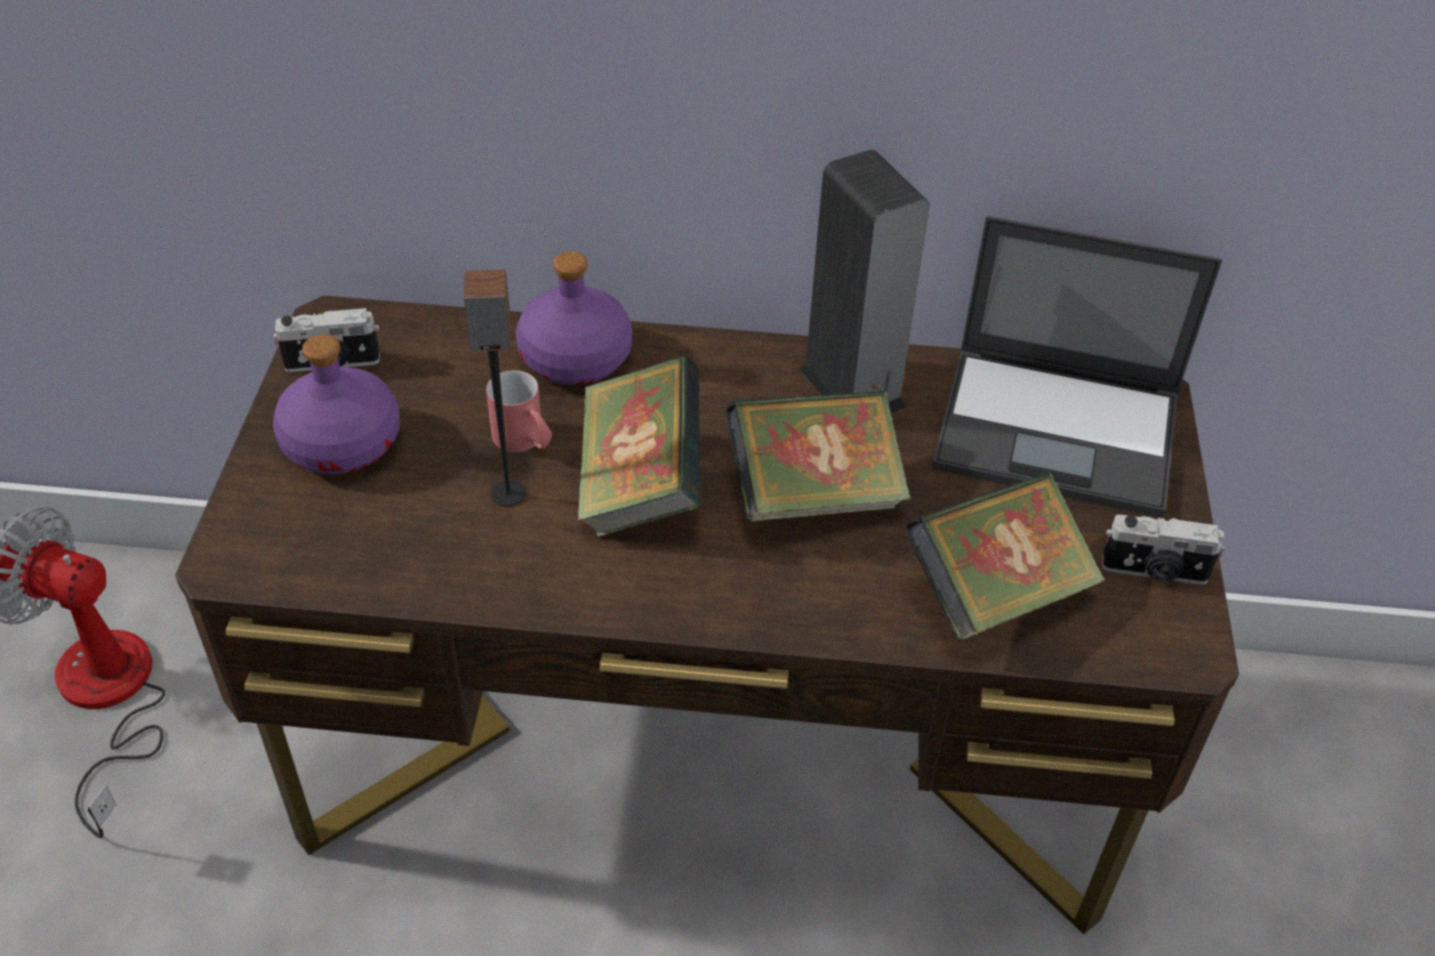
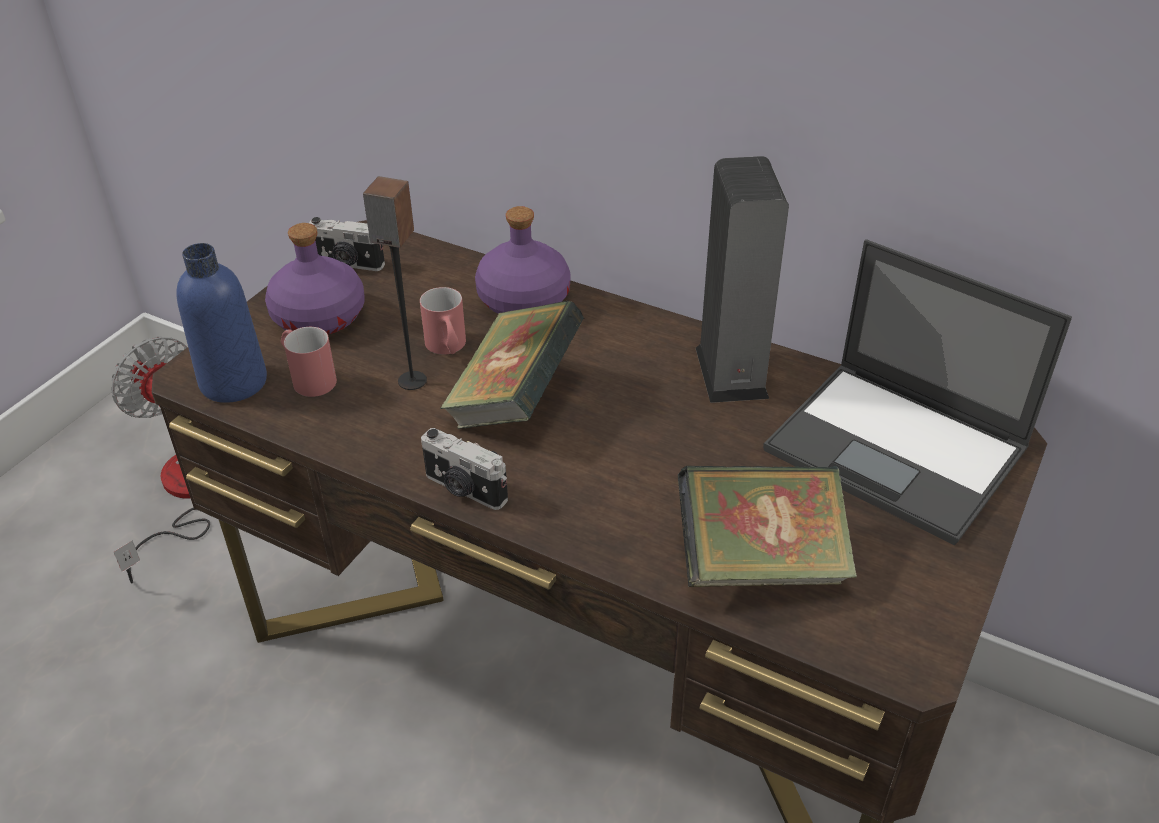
camera: 25 degrees right, 5 degrees down
book [725,390,911,522] -> none
camera [1102,514,1224,585] -> camera moved to [421,428,508,510]
none -> blue bottle [176,243,267,403]
none -> red mug [281,327,337,397]

